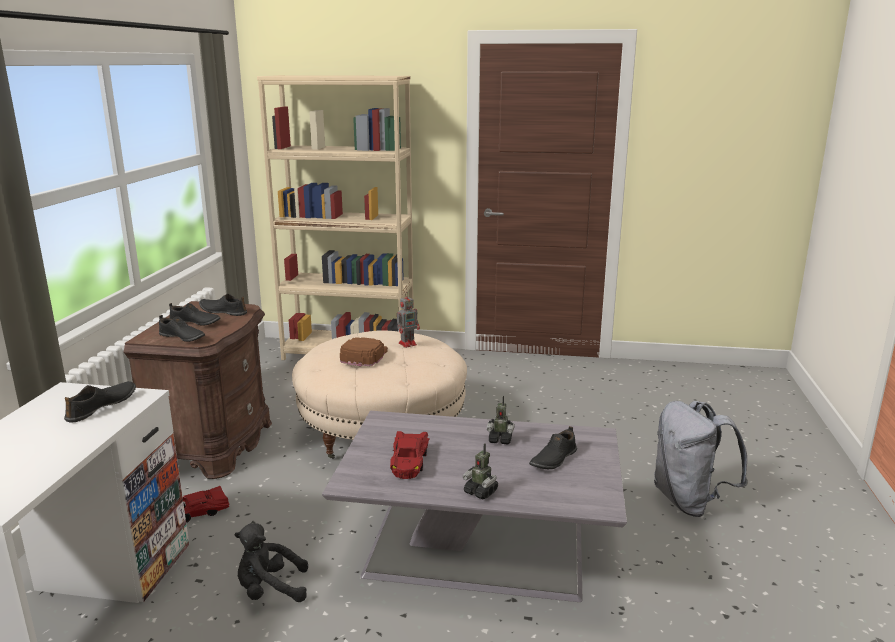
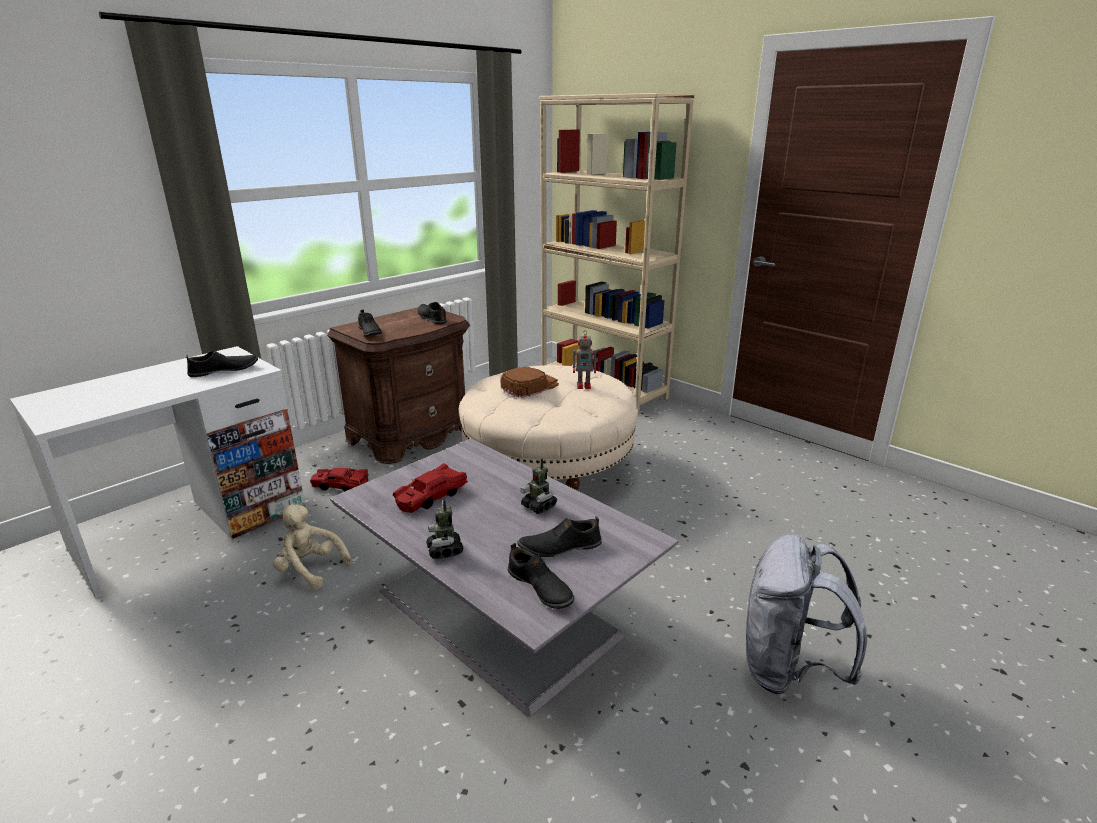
camera: 35 degrees right, 5 degrees up
black shoe [169,303,220,326] -> black shoe moved to [508,543,574,609]
black plush toy [235,523,308,602] -> beige plush toy [273,504,352,589]

